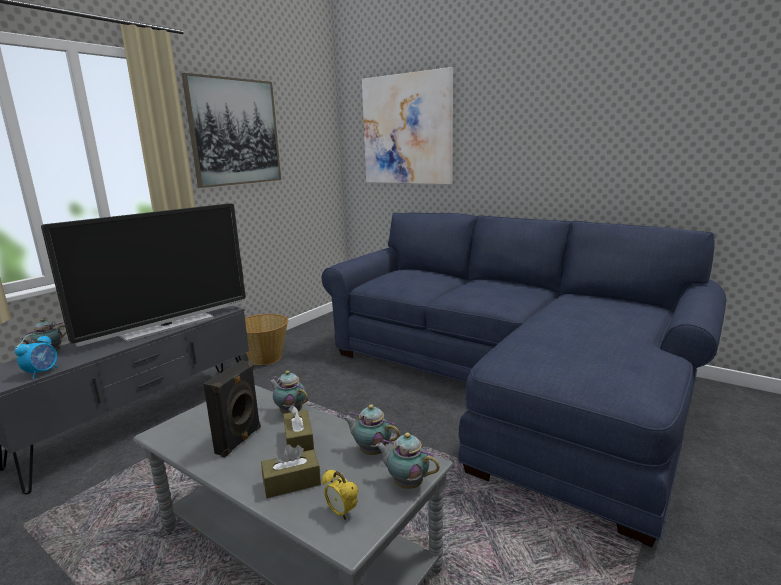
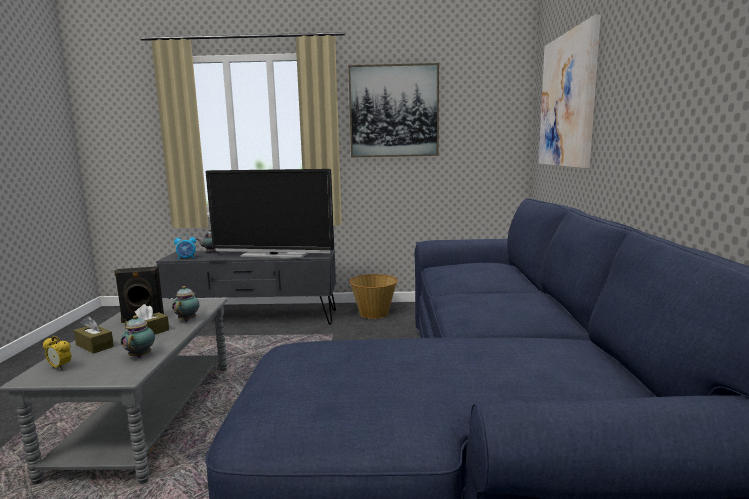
camera: 55 degrees right, 5 degrees down
alarm clock [322,470,358,520] -> alarm clock turned 75 degrees counterclockwise [43,336,71,370]
teapot [375,433,440,489] -> none

